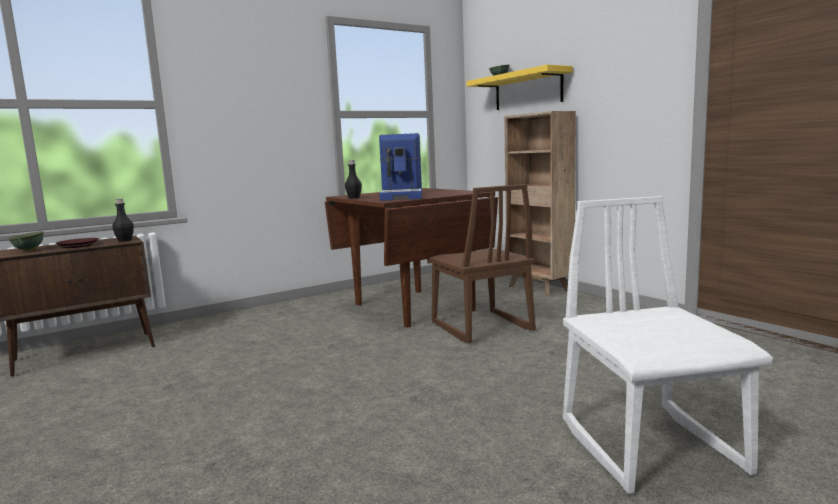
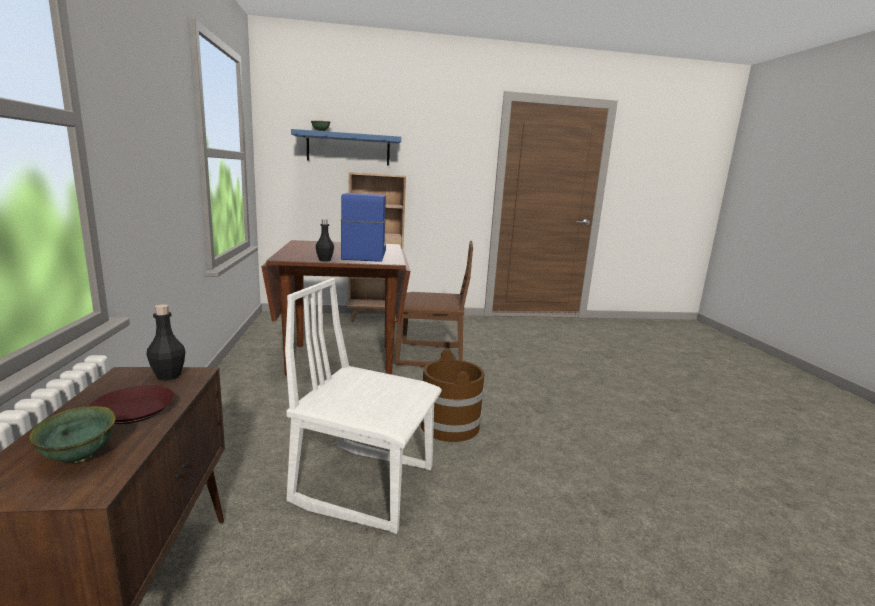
camera: 65 degrees left, 5 degrees up
coffee machine [379,133,422,201] -> coffee machine turned 120 degrees counterclockwise [341,193,386,262]
yellow shelf [466,64,573,110] -> blue shelf [291,129,401,165]
white chair [563,196,773,494] -> white chair moved to [285,278,442,534]
none -> brown bucket [420,349,484,442]

